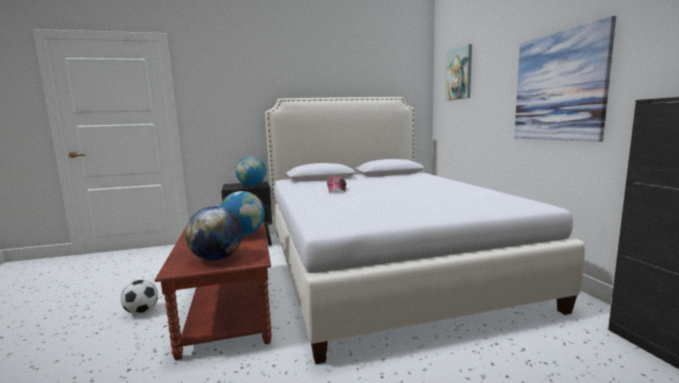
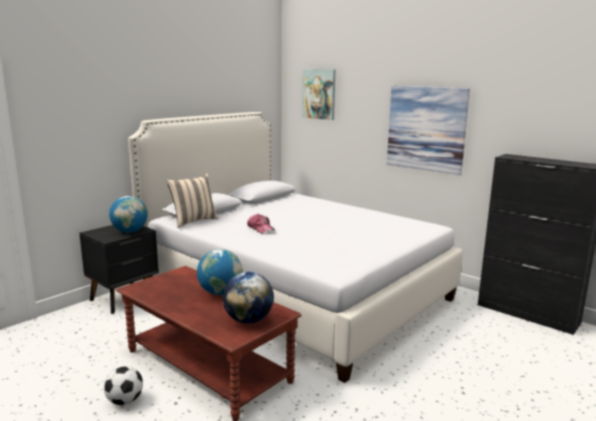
camera: 35 degrees left, 5 degrees up
none -> beige pillow [166,174,218,228]

